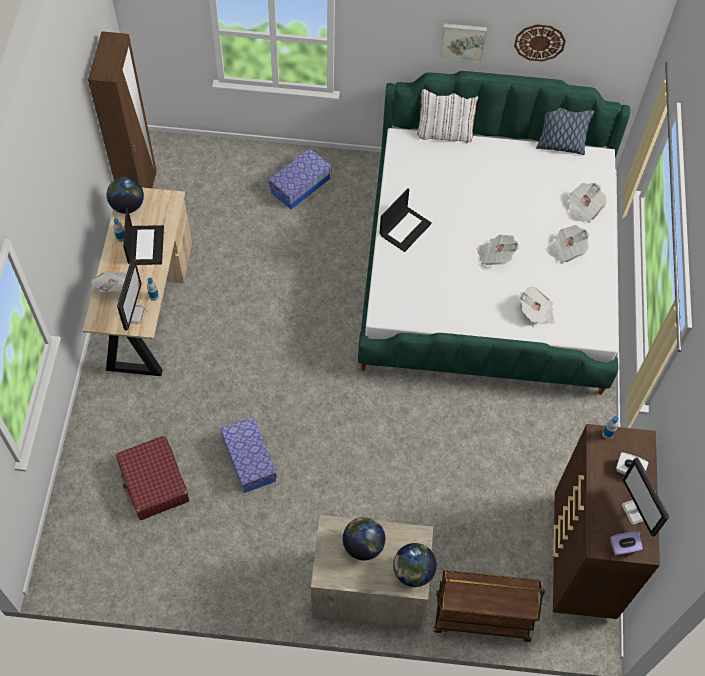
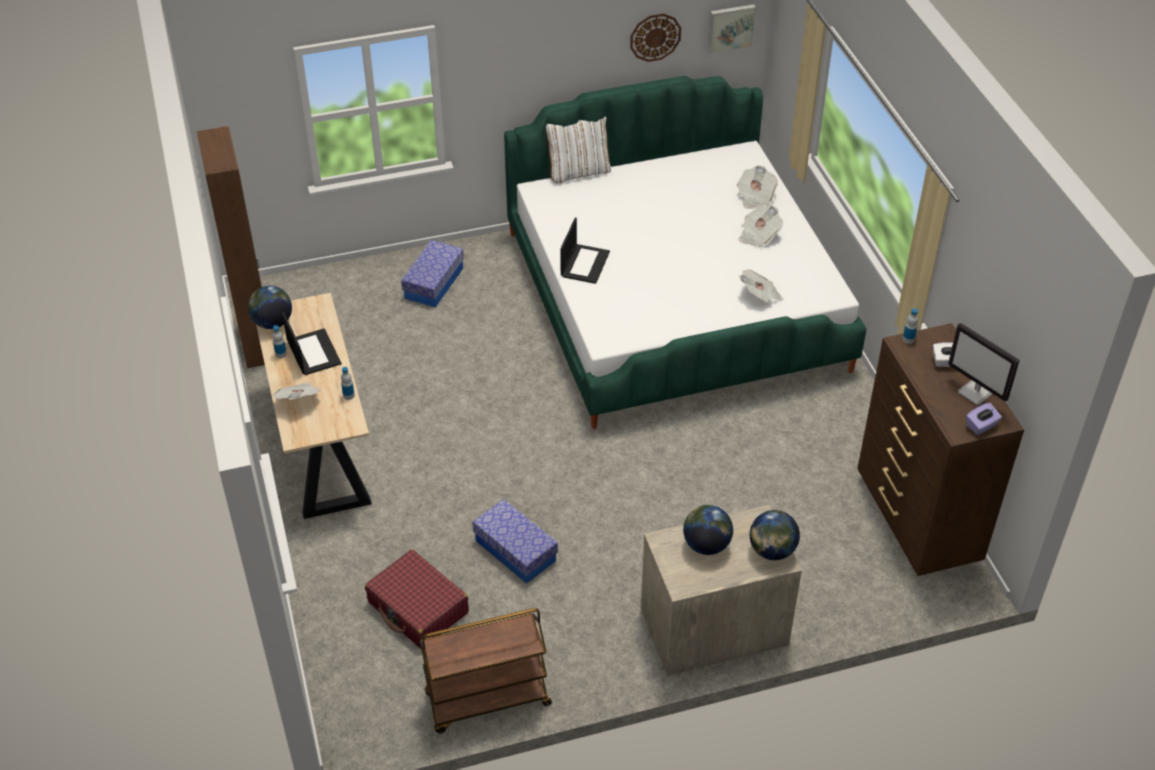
camera: 20 degrees left, 15 degrees down
monitor [117,260,145,331] -> none
brown cart [434,570,545,642] -> brown cart moved to [420,608,552,733]
picture [439,23,487,62] -> picture moved to [708,4,756,54]
newspaper [477,235,519,265] -> none
pillow [536,108,594,155] -> none

